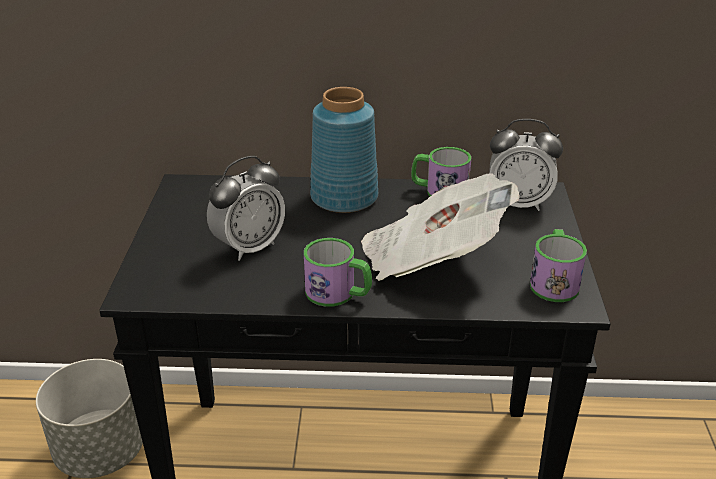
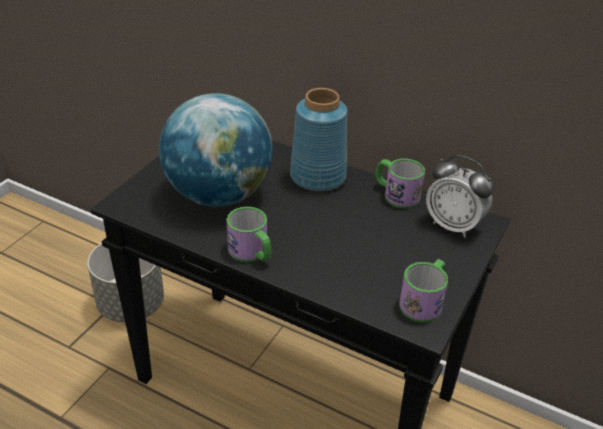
camera: 25 degrees right, 5 degrees up
alarm clock [207,156,285,261] -> globe [159,93,273,207]
newspaper [361,173,520,281] -> none

